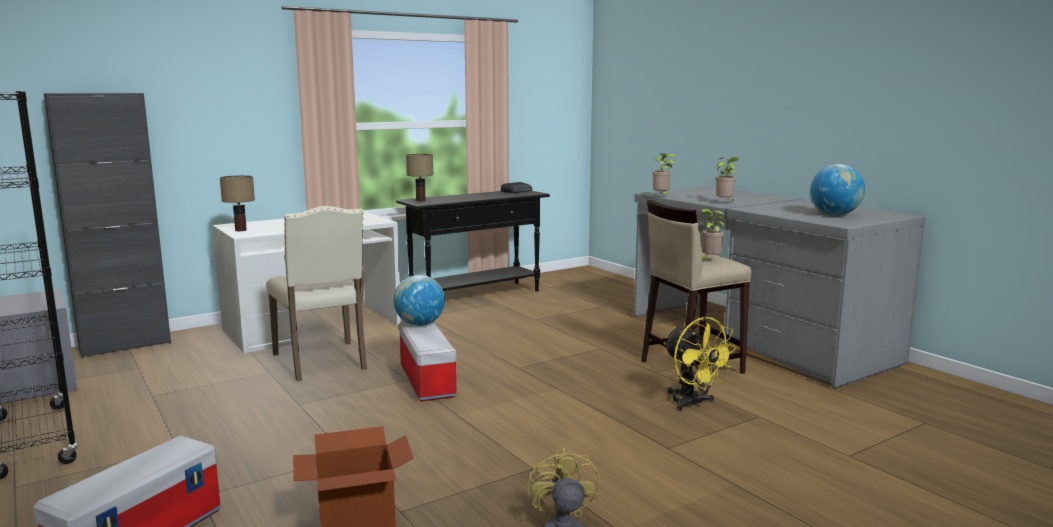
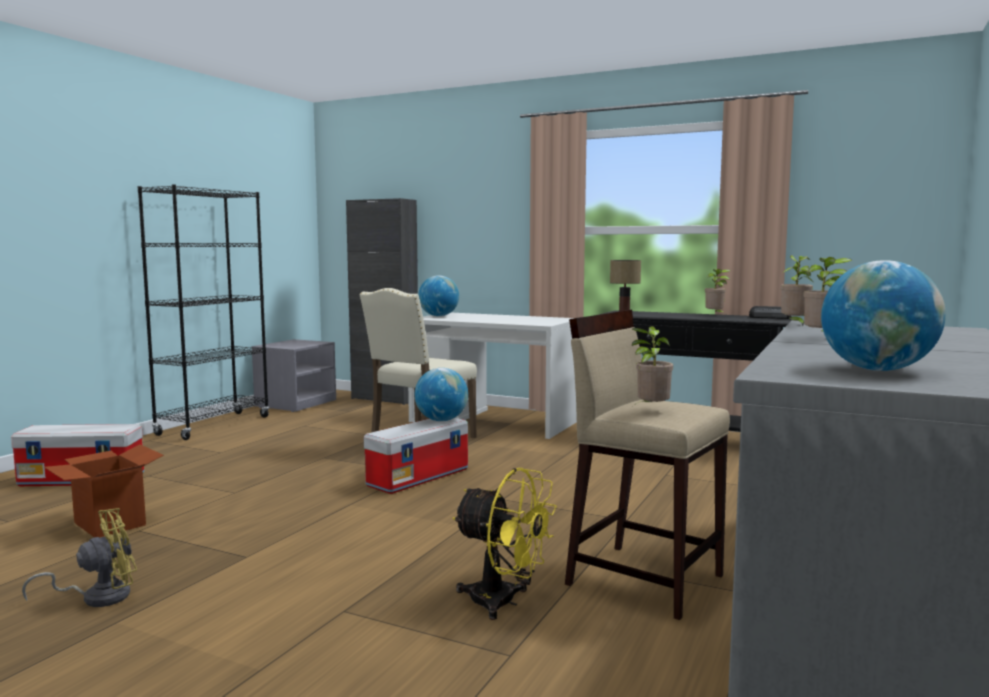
camera: 60 degrees right, 5 degrees down
table lamp [220,175,255,231] -> globe [418,275,459,316]
yellow fan [663,316,737,411] -> yellow fan turned 90 degrees counterclockwise [452,468,557,620]
none -> potted plant [705,269,731,315]

